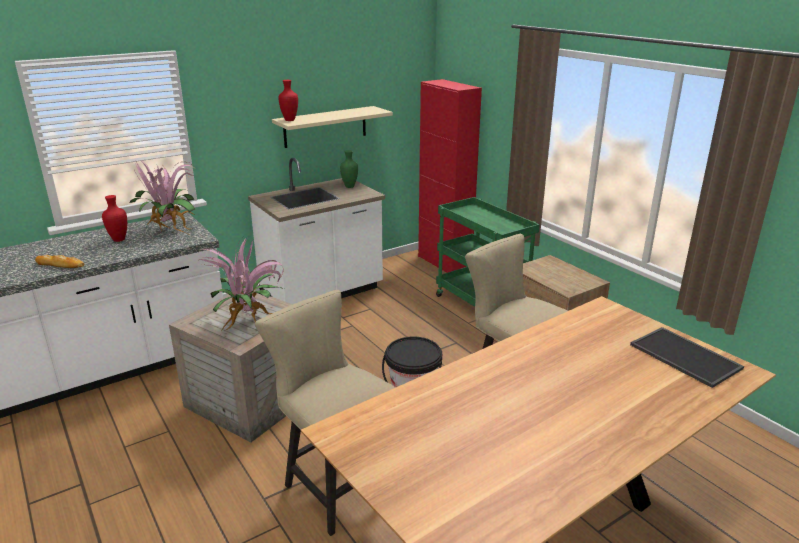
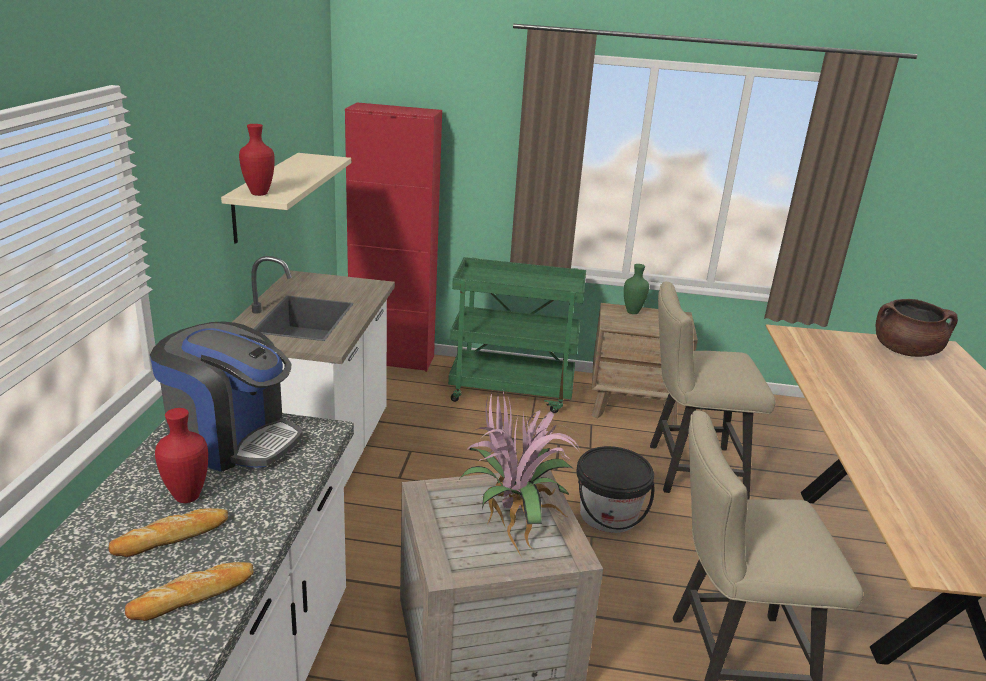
camera: 50 degrees left, 0 degrees up
potted plant [129,159,195,233] -> coffee machine [150,321,303,472]
green vase [340,150,358,188] -> green vase moved to [624,264,649,314]
tray [630,327,744,388] -> brown cooking pot [875,299,958,357]
none -> bread [109,508,228,557]

